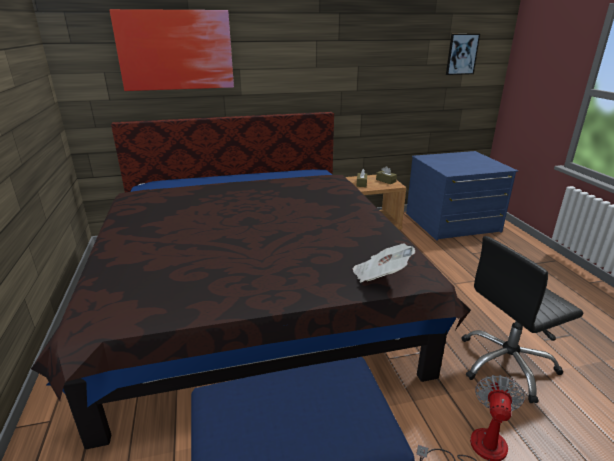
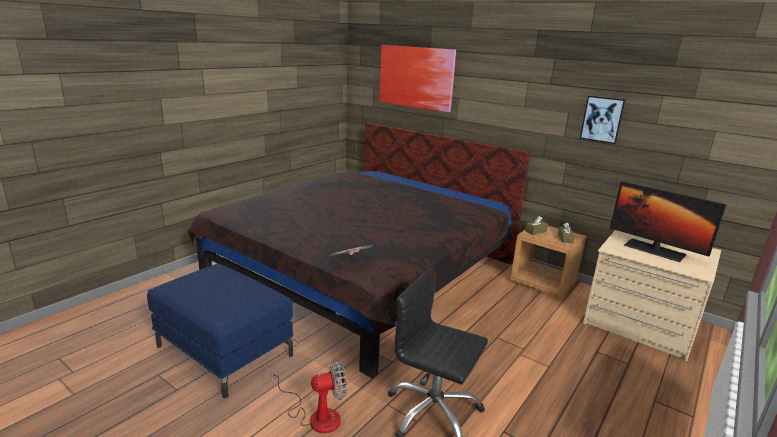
camera: 50 degrees right, 5 degrees down
blue dresser [406,151,518,241] -> beige dresser [583,230,721,361]
picture [446,34,480,75] -> picture moved to [580,96,626,144]
none -> monitor [610,181,726,262]

